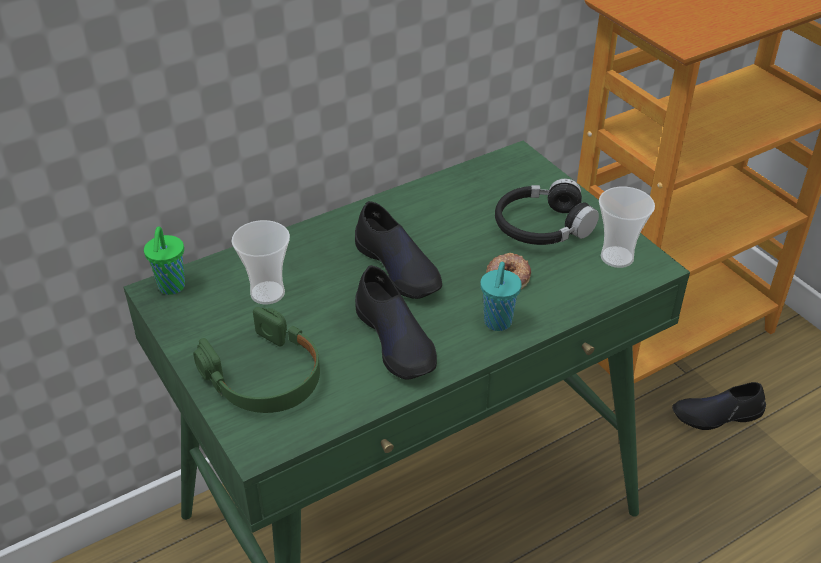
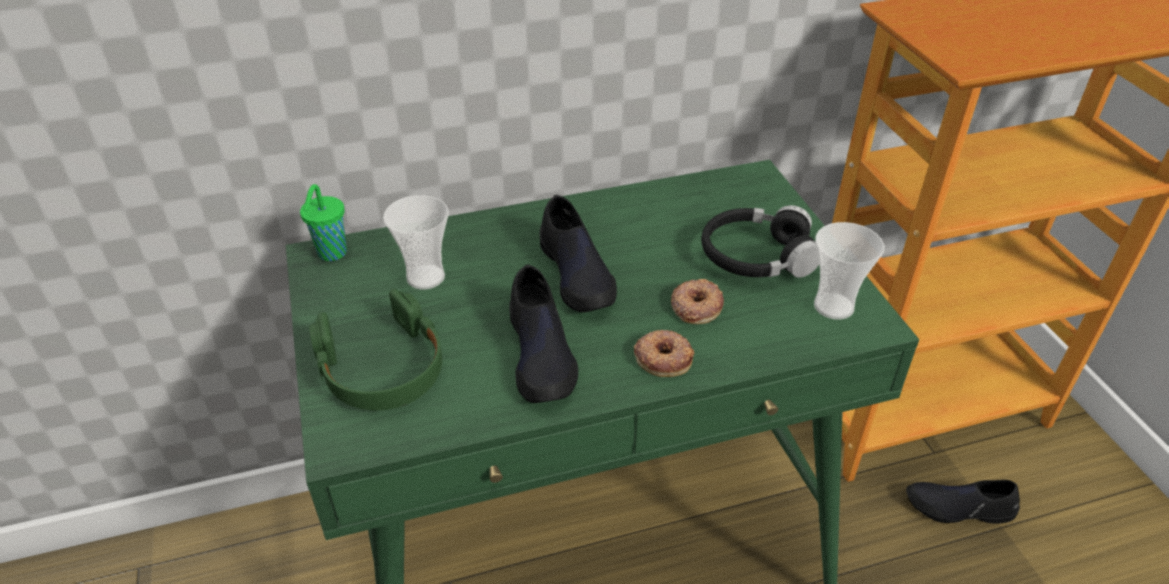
camera: 15 degrees right, 0 degrees up
turquoise cup [480,262,522,331] -> donut [634,330,694,377]

